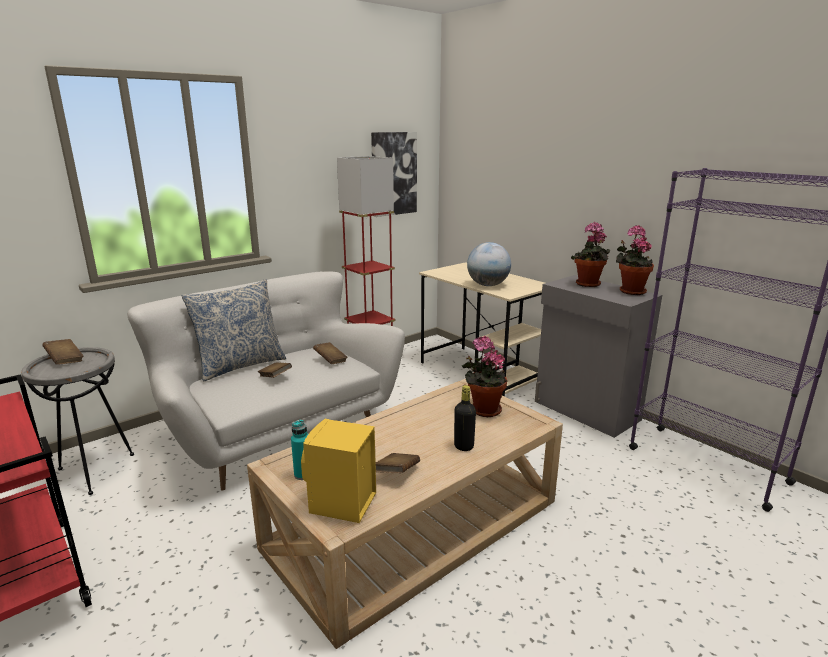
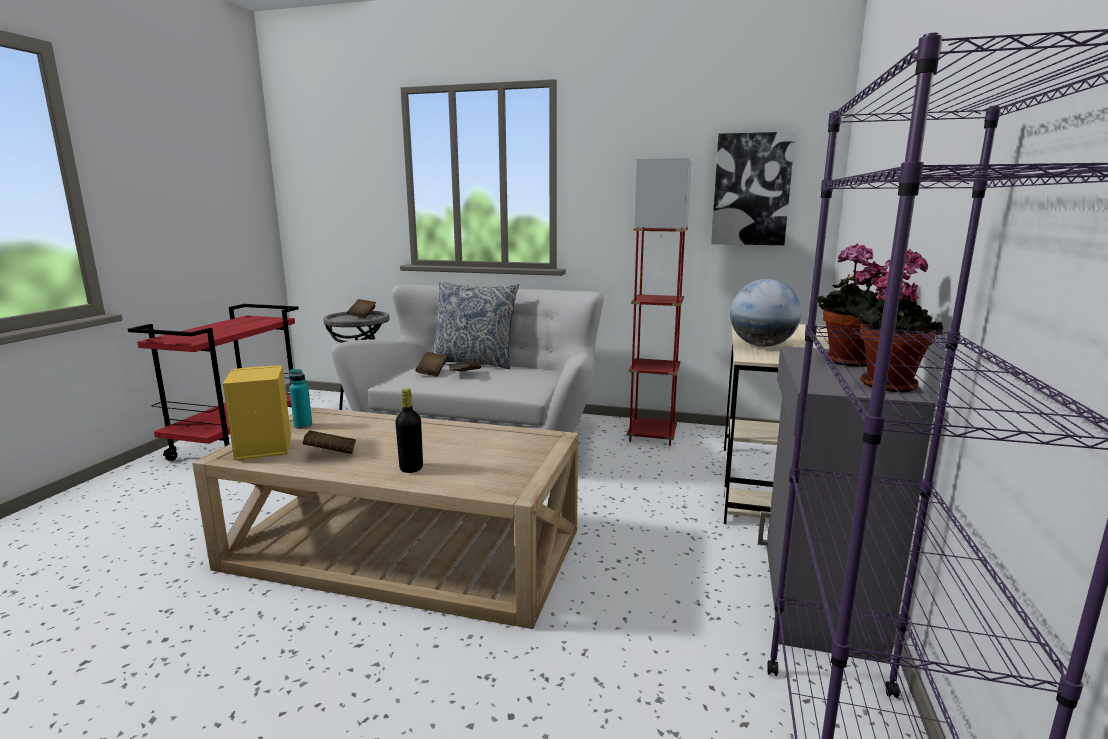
camera: 55 degrees right, 5 degrees down
brown book [313,342,347,364] -> brown book moved to [416,352,447,376]
potted plant [462,336,507,417] -> none

